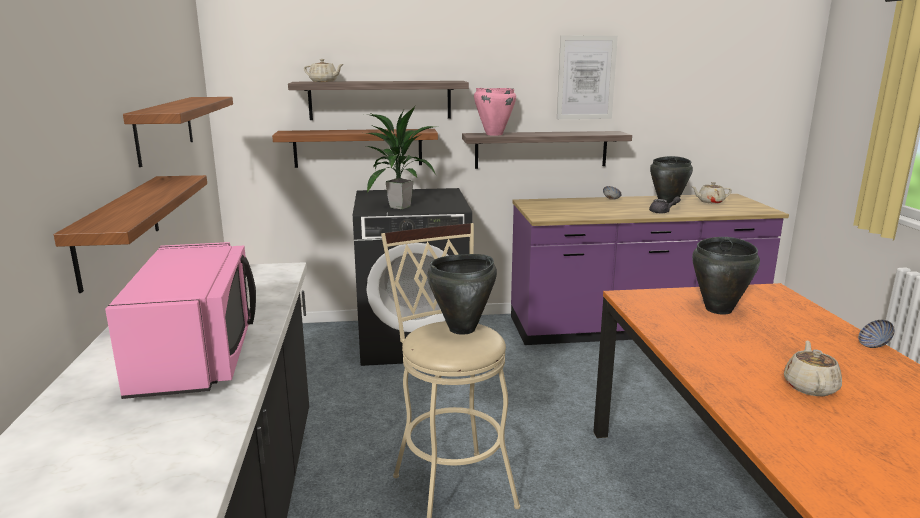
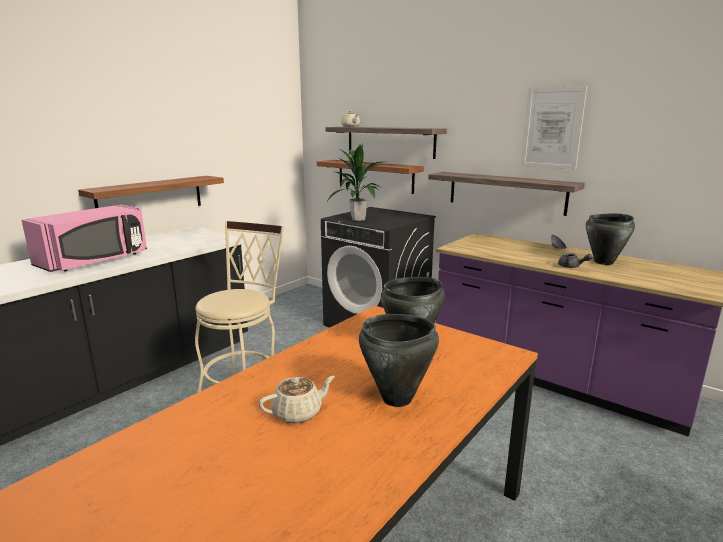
camera: 45 degrees right, 0 degrees up
shelf [123,97,233,167] -> none
black cooking pot [427,254,497,335] -> black cooking pot moved to [359,314,439,407]
pink cooking pot [474,88,516,136] -> none
beige teapot [691,182,732,204] -> none
bowl [858,320,895,348] -> none

